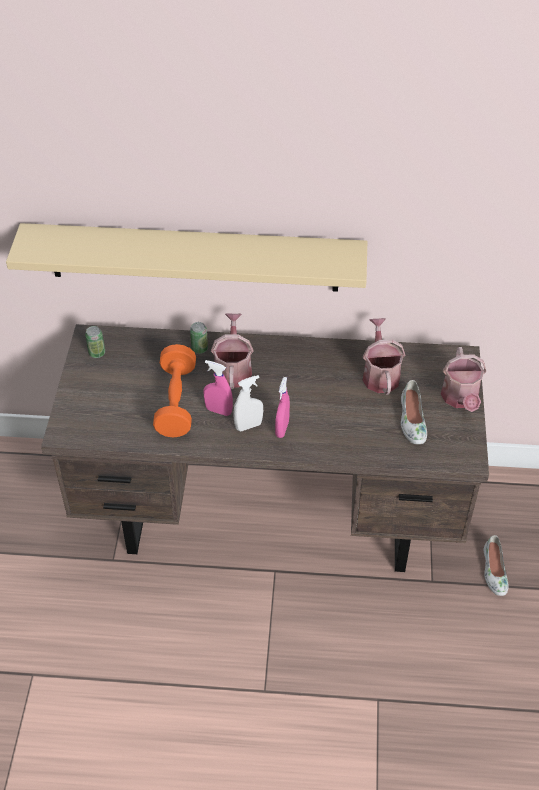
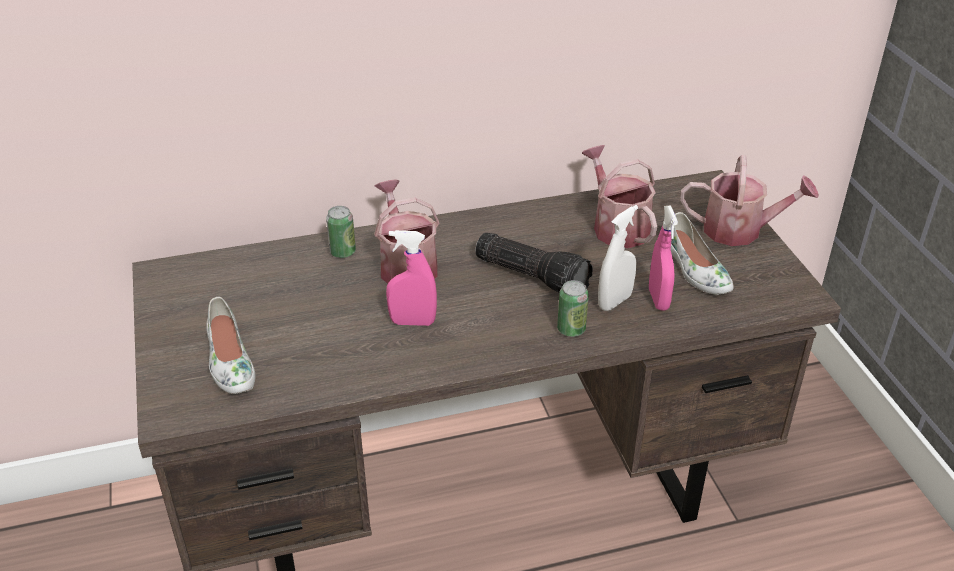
camera: 20 degrees left, 10 degrees down
beige shelf [6,223,367,292] -> none
can [85,326,105,358] -> can moved to [557,280,589,337]
orange dumbbell [153,344,196,437] -> none
white spray bottle [233,375,263,431] -> white spray bottle moved to [598,205,638,311]
pink spray bottle [275,377,290,438] -> pink spray bottle moved to [649,205,678,311]
watering can [441,347,486,412] -> watering can turned 60 degrees counterclockwise [681,155,819,246]
white shoe [484,535,509,596] -> white shoe moved to [206,297,256,394]
none -> flashlight [475,233,593,292]

